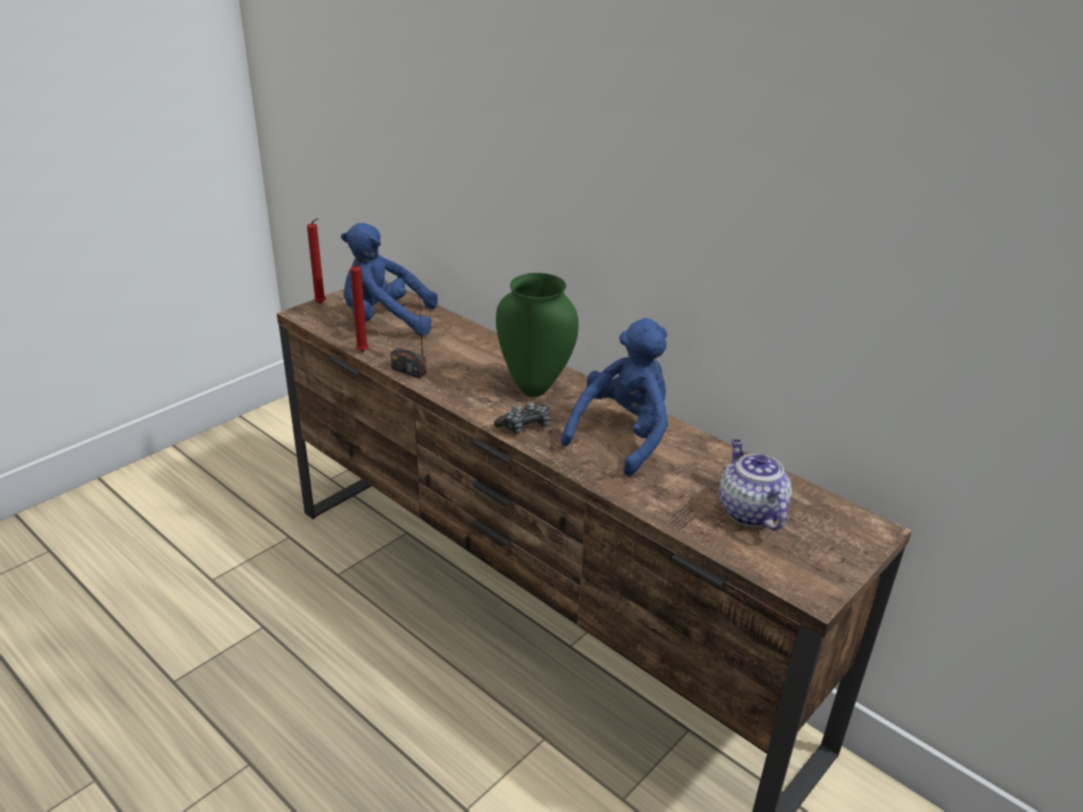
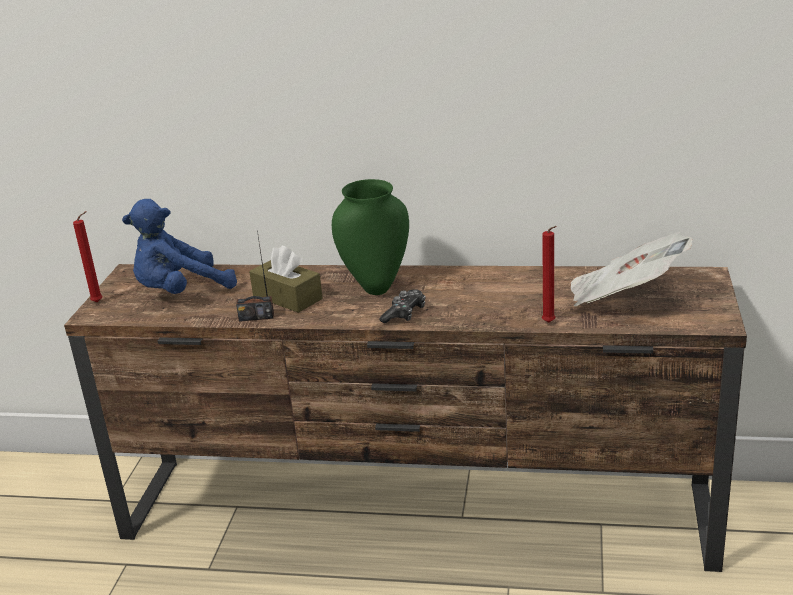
camera: 30 degrees left, 5 degrees down
red candle [350,262,368,352] -> red candle moved to [542,226,557,323]
blue plush toy [561,318,668,476] -> none
teapot [719,439,792,531] -> newspaper [571,232,693,307]
none -> brown tissue box [249,245,323,313]

